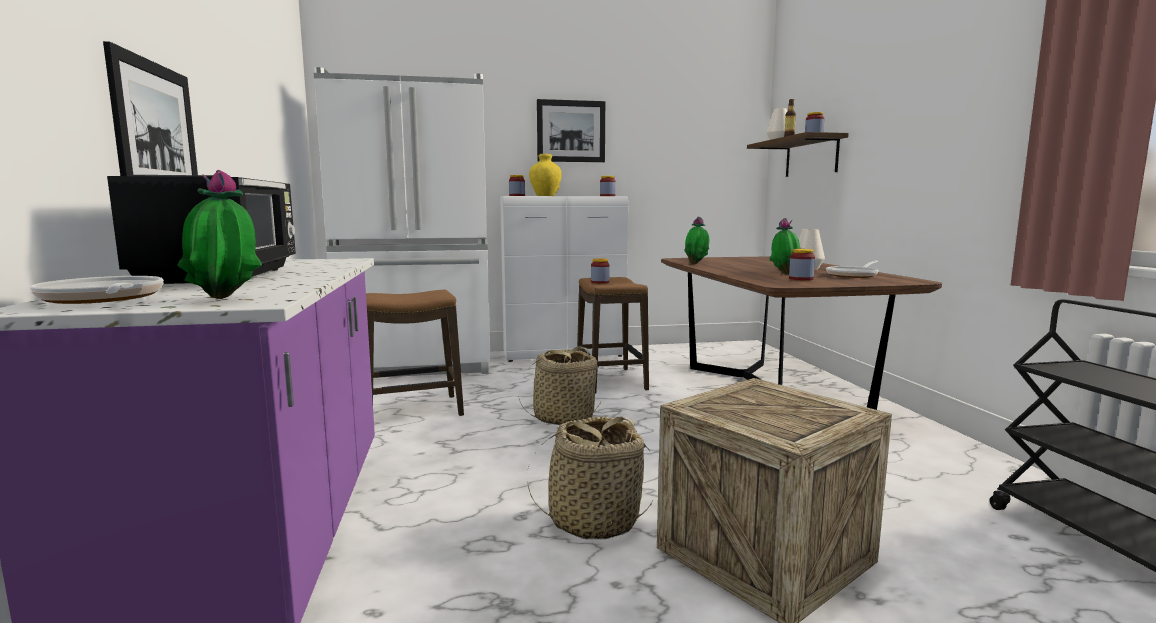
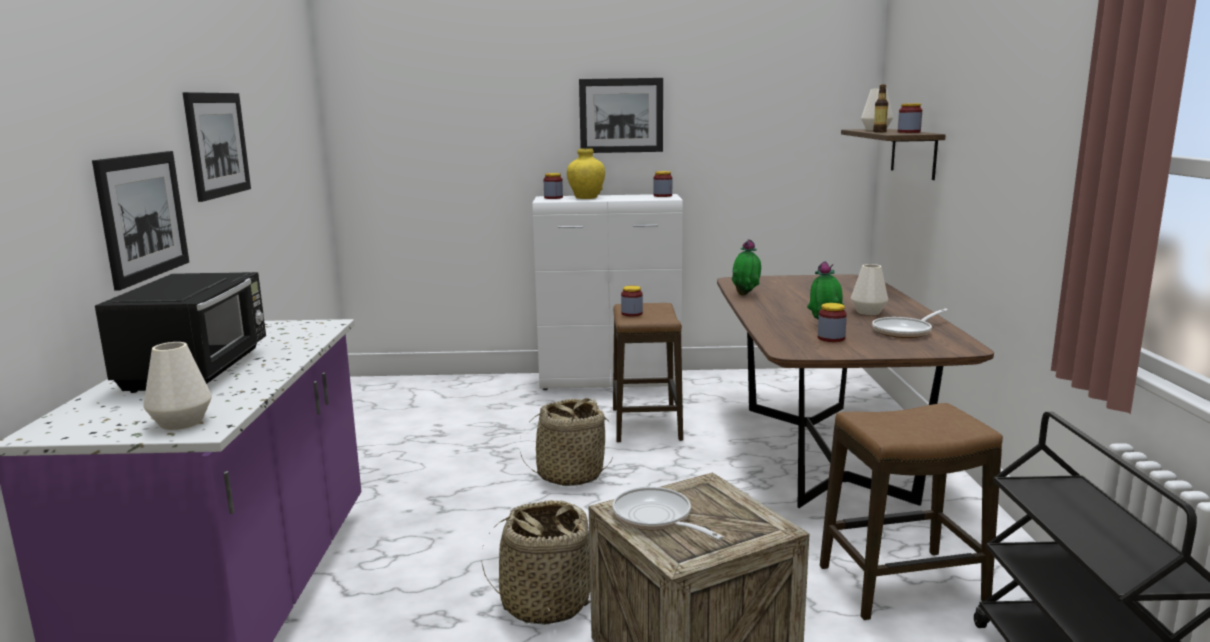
camera: 10 degrees right, 5 degrees up
frying pan [30,276,164,304] -> frying pan moved to [612,487,723,540]
potted plant [177,170,262,299] -> white vase [143,342,212,430]
white fridge [314,67,491,377] -> none
stool [366,290,464,416] -> stool moved to [820,403,1003,620]
none -> picture [183,92,251,202]

